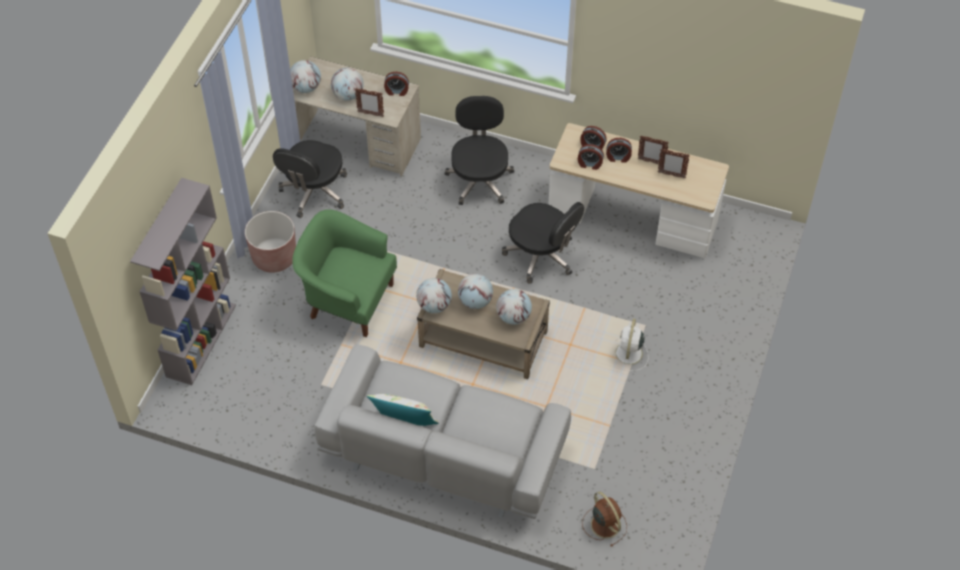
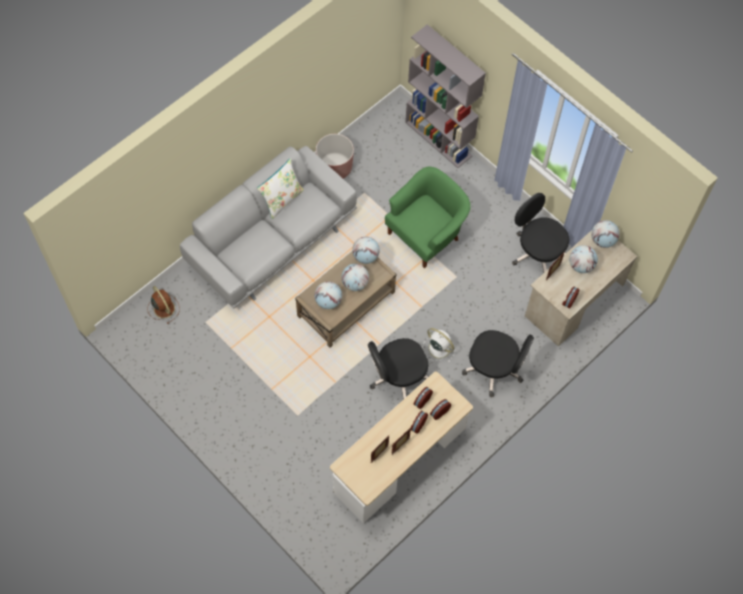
camera: 115 degrees right, 10 degrees up
brown planter [245,211,296,273] -> brown planter moved to [316,134,354,179]
brown fan [582,491,627,547] -> brown fan turned 120 degrees counterclockwise [147,286,180,324]
white fan [611,319,649,371] -> white fan moved to [422,328,455,363]

